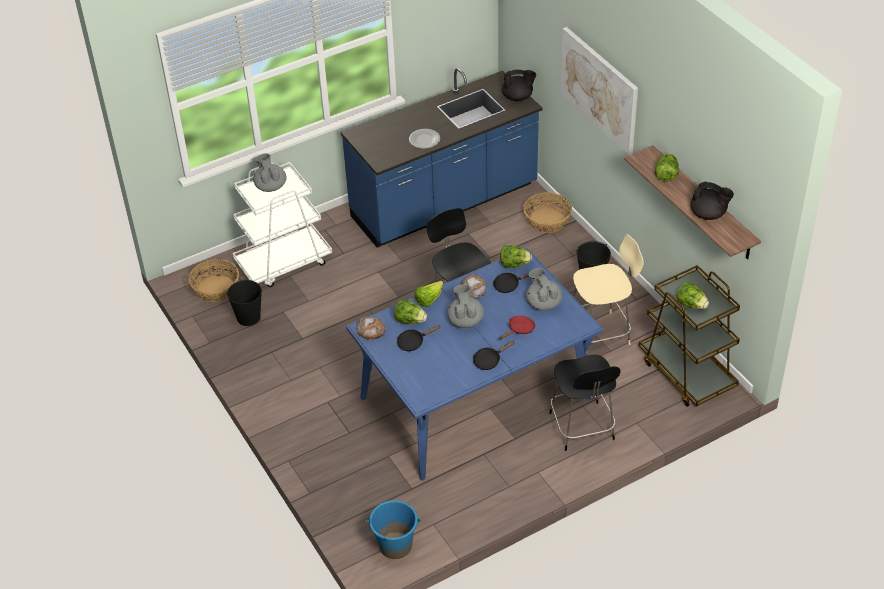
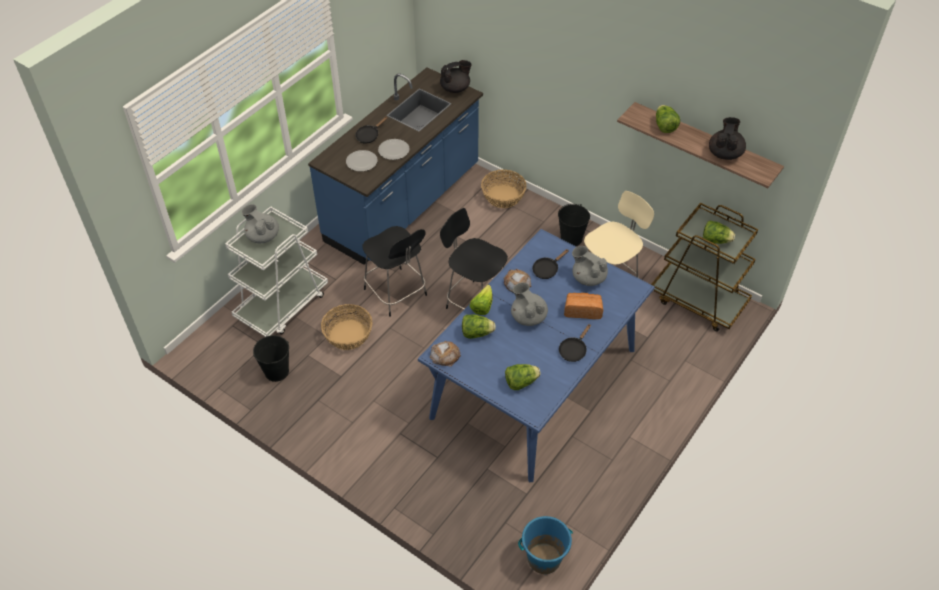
camera: 25 degrees left, 5 degrees up
basket [189,259,239,302] -> basket moved to [321,304,372,350]
black frying pan [397,325,441,351] -> black frying pan moved to [355,117,387,144]
red frying pan [499,316,535,340] -> bread [564,293,603,319]
lettuce [500,245,532,268] -> lettuce moved to [505,364,541,390]
black chair [550,354,621,451] -> black chair moved to [362,226,427,317]
picture [560,27,638,156] -> none
black teapot [690,182,734,220] -> black teapot turned 75 degrees counterclockwise [709,117,746,160]
none -> plate [346,150,378,172]

